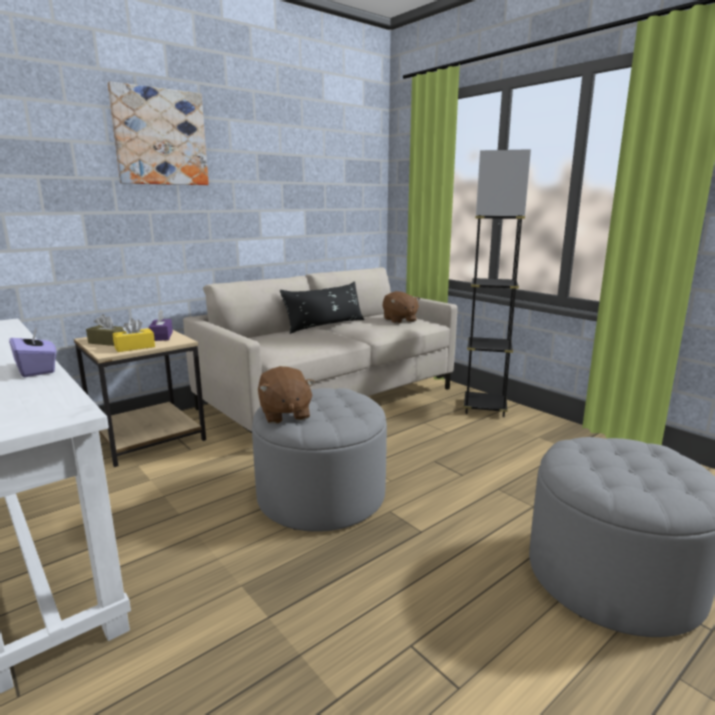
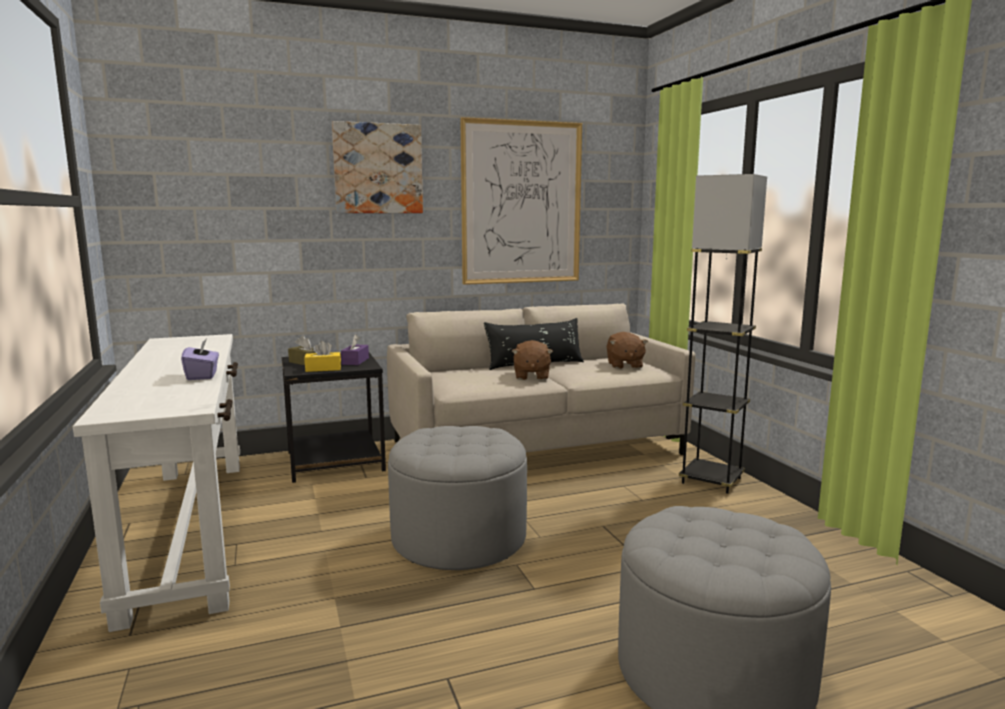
camera: 20 degrees right, 5 degrees down
beige side table [74,328,206,467] -> black side table [282,353,386,483]
brown plush toy [258,366,315,424] -> brown plush toy moved to [512,340,553,380]
none -> picture [460,117,582,285]

